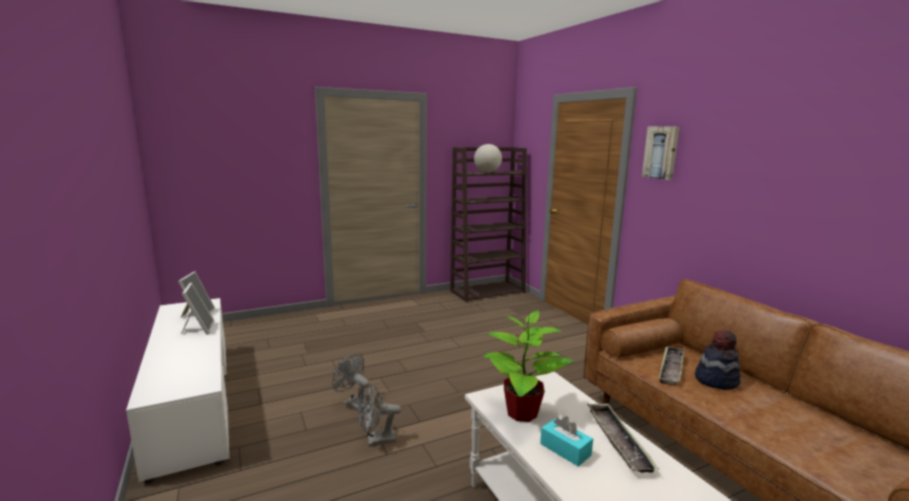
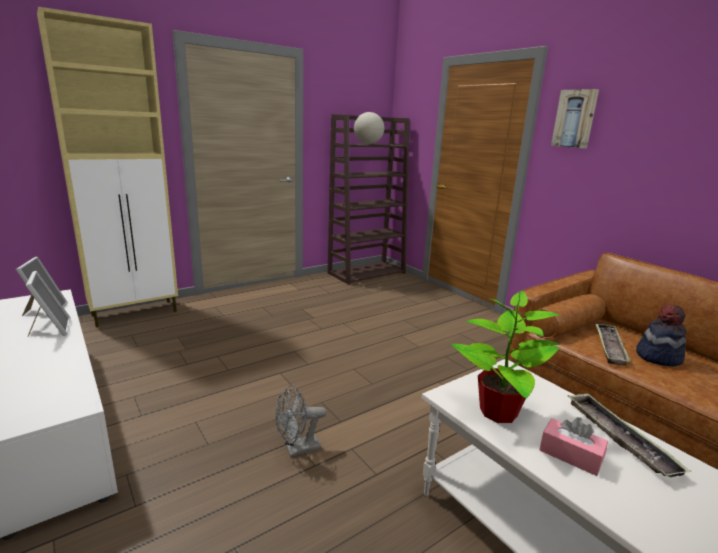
camera: 10 degrees left, 5 degrees up
grey fan [332,353,370,410] -> none
turquoise tissue box [540,416,593,467] -> pink tissue box [539,417,608,476]
none -> beige cabinet [37,7,178,327]

